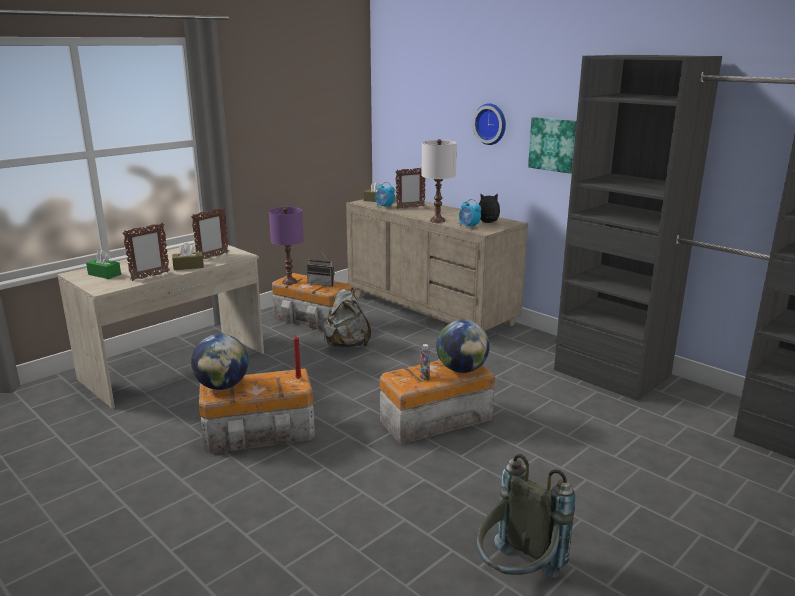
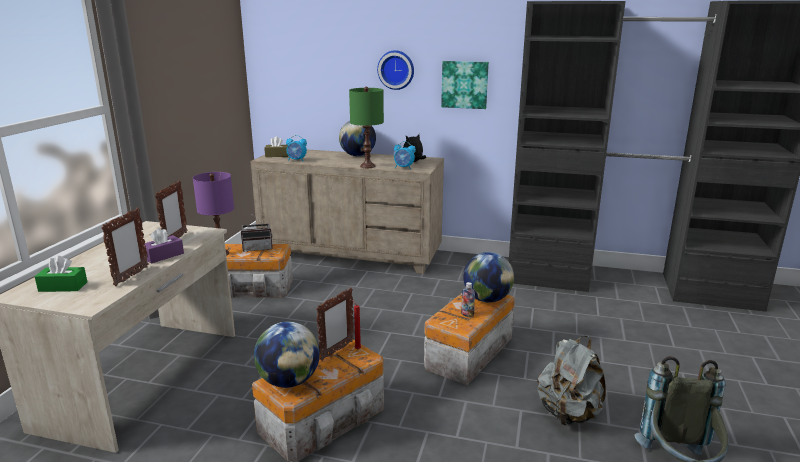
camera: 30 degrees left, 0 degrees up
brown tissue box [172,243,204,270] -> purple tissue box [144,228,184,264]
grey backpack [324,288,371,348] -> grey backpack moved to [537,336,606,426]
picture frame [395,167,425,209] -> picture frame moved to [316,287,354,361]
white table lamp [421,139,457,223] -> green table lamp [349,87,384,168]
none -> globe [339,121,376,156]

